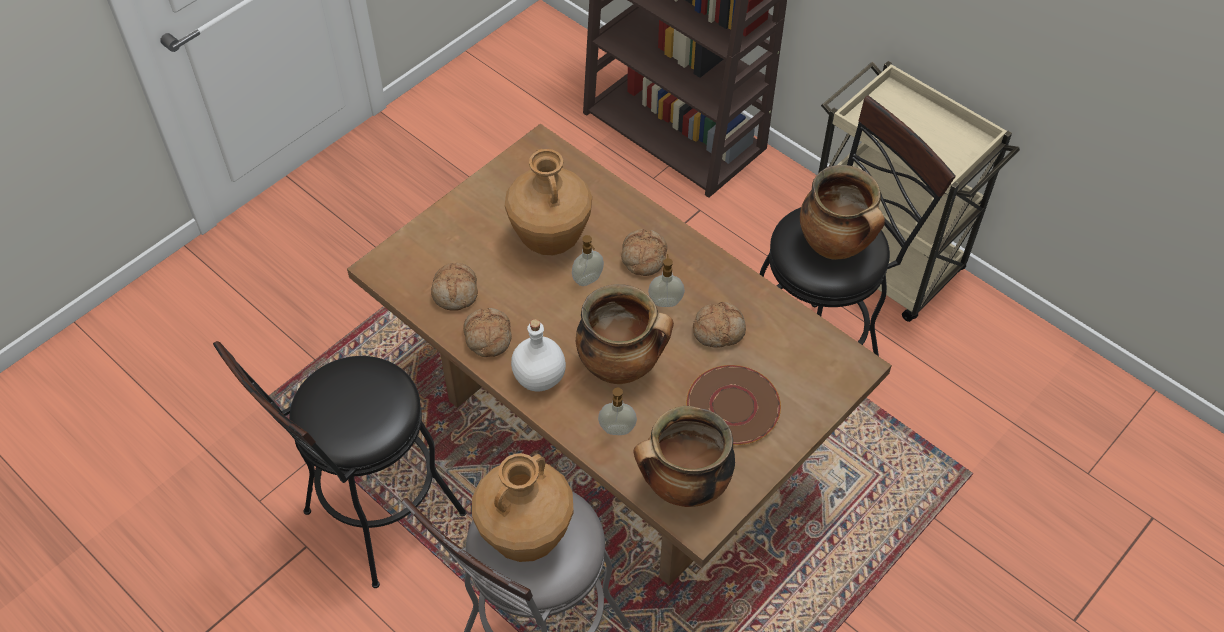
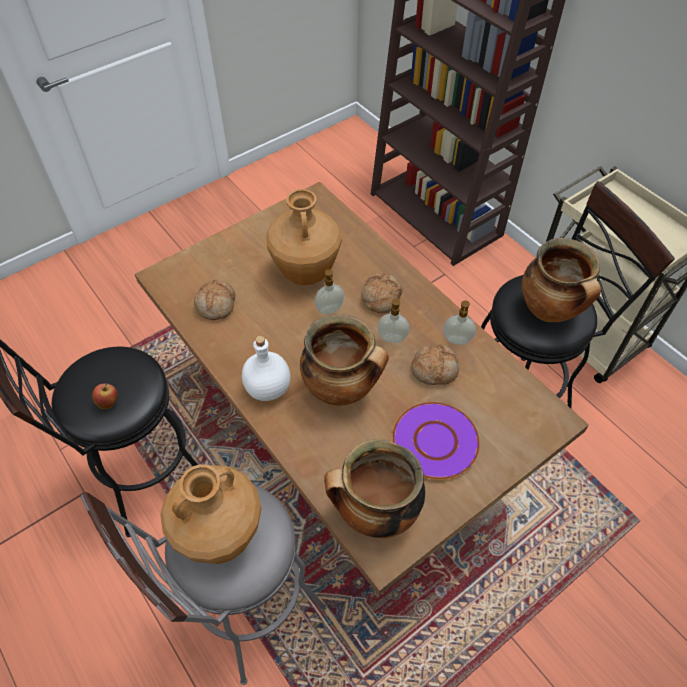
camera: 10 degrees right, 0 degrees up
bread [463,308,512,357] -> none
soap dispenser [598,388,637,435] -> soap dispenser moved to [444,301,476,345]
brown plate [686,365,781,445] -> purple plate [392,402,480,480]
none -> apple [92,383,118,409]

